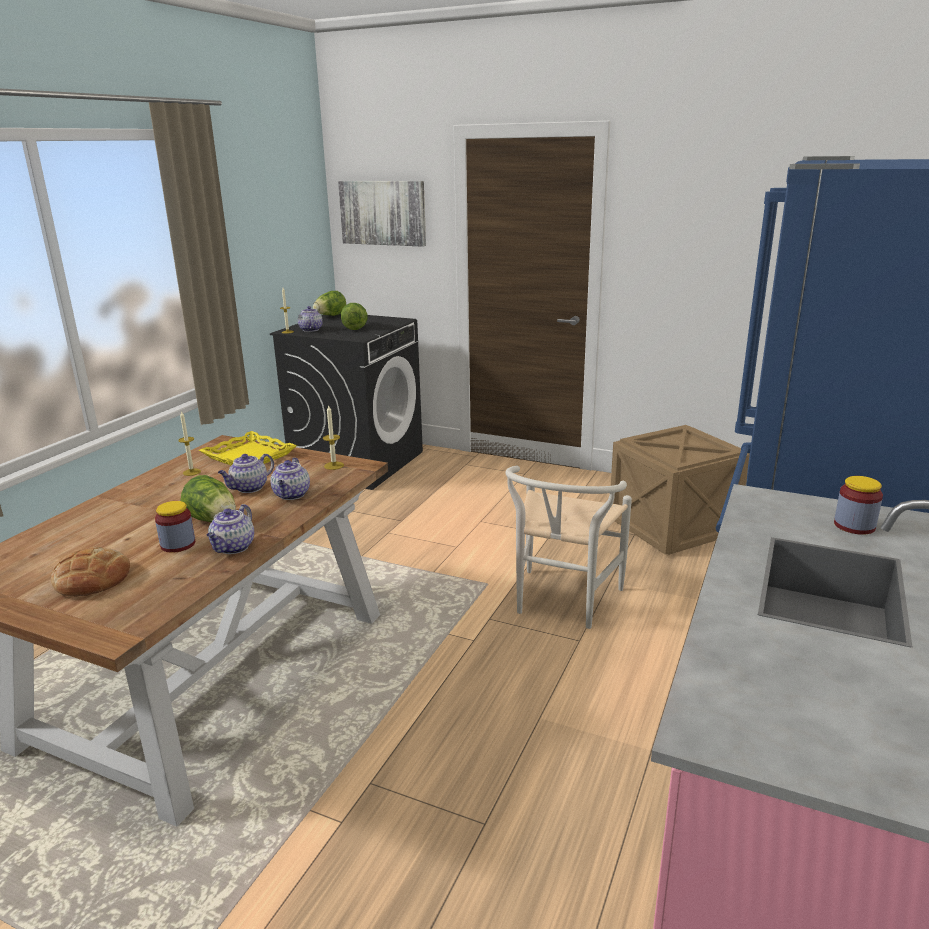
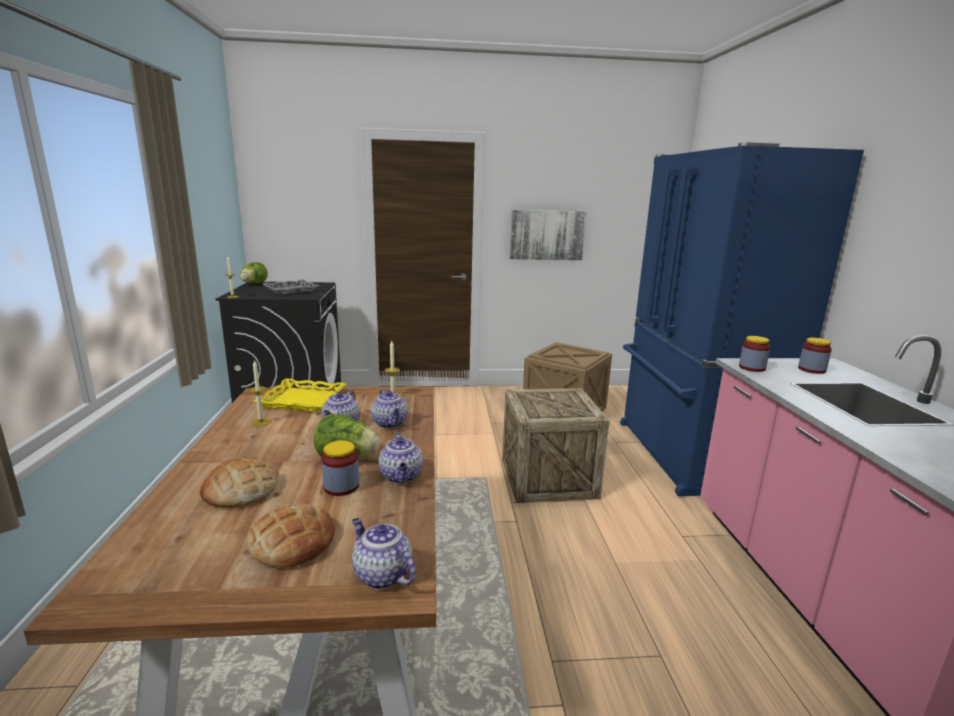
camera: 30 degrees left, 5 degrees down
teapot [298,306,323,332] -> teapot moved to [352,518,416,590]
picture [338,181,426,247] -> picture moved to [510,210,587,260]
lettuce [341,303,368,330] -> grey tray [263,279,320,295]
white chair [505,466,632,629] -> crate [502,388,609,503]
none -> bread [200,456,278,508]
none -> jar [739,336,770,372]

